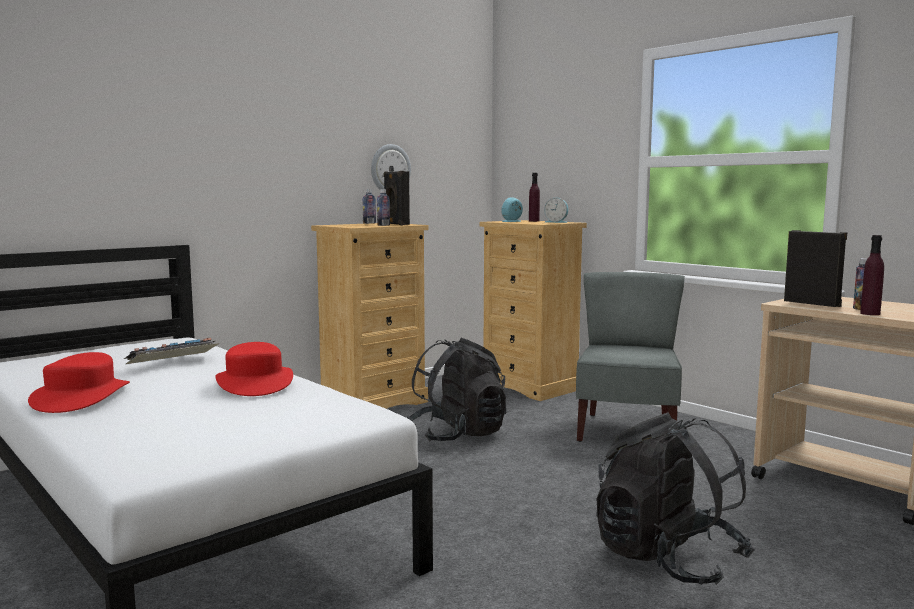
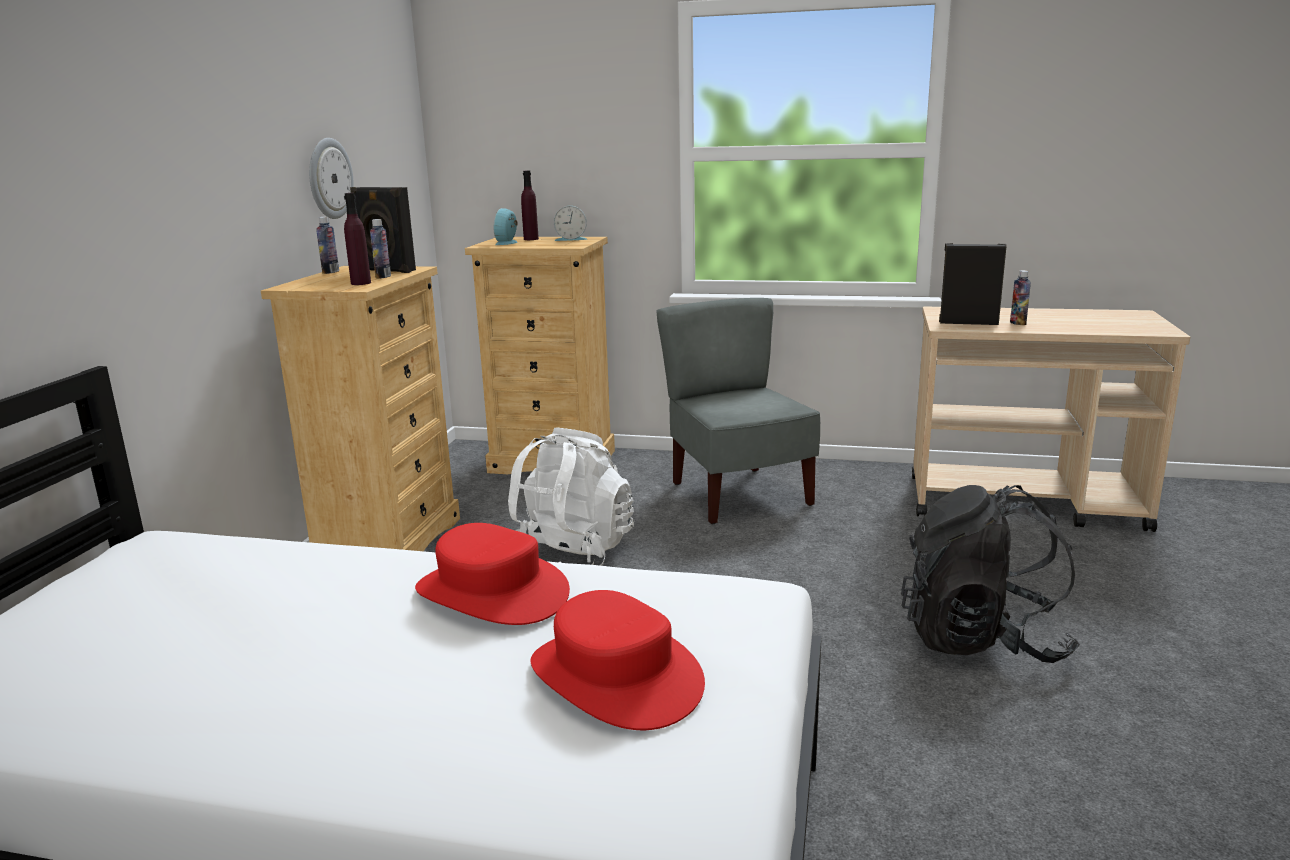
camera: 35 degrees left, 10 degrees up
red hat [28,352,130,413] -> red hat moved to [531,590,705,730]
keyboard [124,338,219,364] -> none
black backpack [407,338,506,442] -> white backpack [508,427,634,566]
purple bottle [860,235,884,315] -> purple bottle moved to [344,193,371,285]

